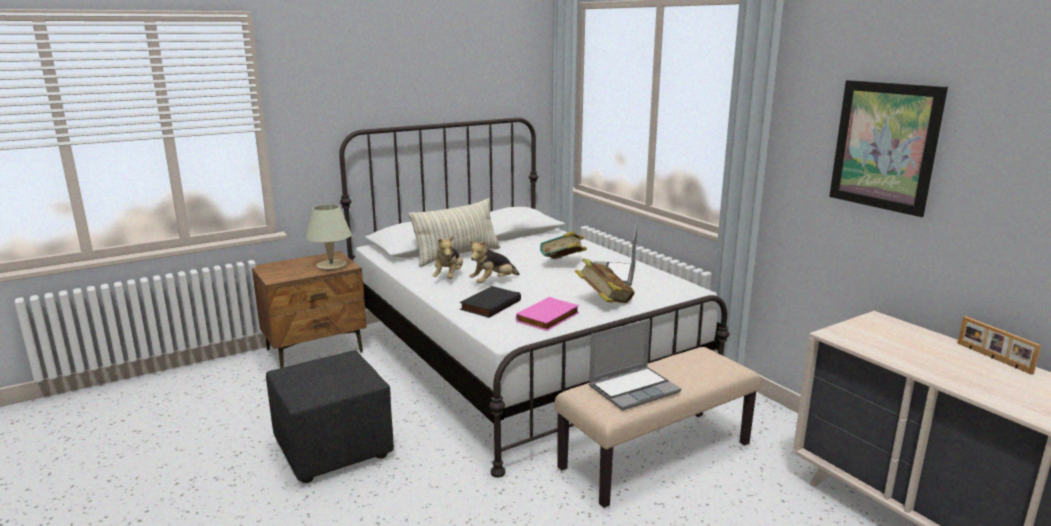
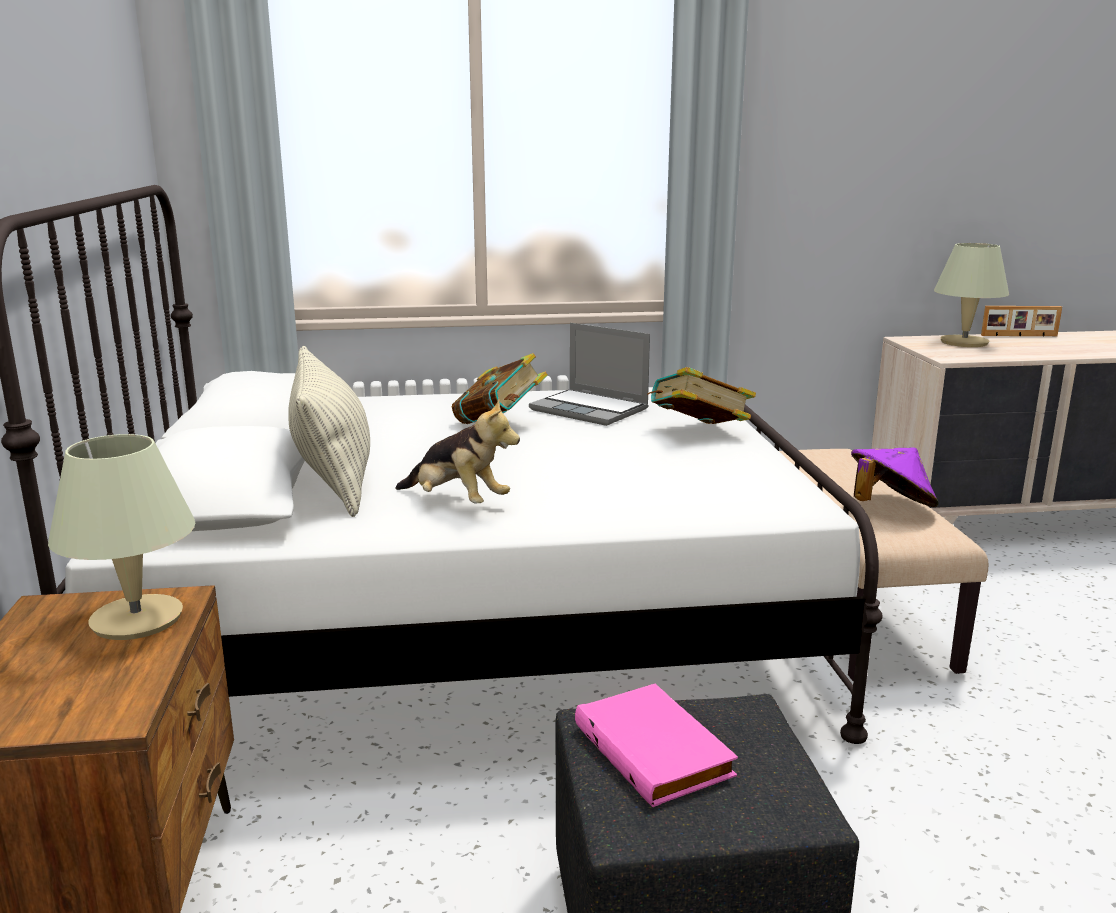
camera: 65 degrees left, 0 degrees up
black book [460,286,521,318] -> none
plush toy [469,240,519,283] -> none
pink book [516,297,579,331] -> pink book moved to [575,683,738,807]
laptop [589,320,681,410] -> purple hat [851,447,939,507]
picture [829,80,948,217] -> none
none -> beige table lamp [934,243,1009,347]

